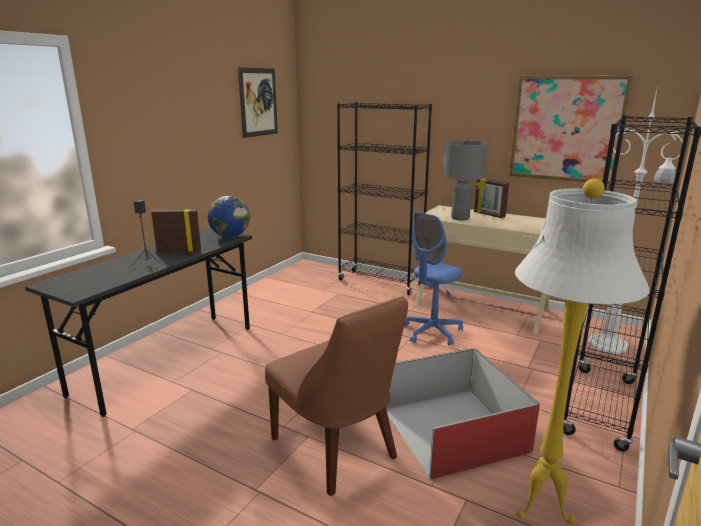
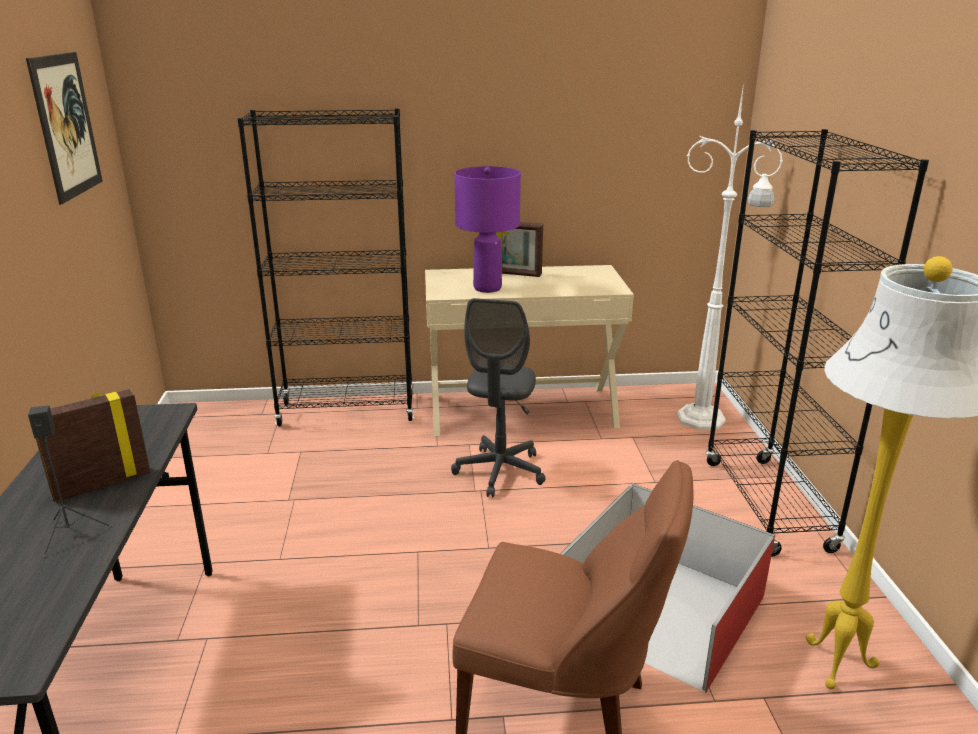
camera: 35 degrees left, 5 degrees up
globe [208,196,250,237] -> none
blue office chair [404,211,463,346] -> grey office chair [451,298,546,498]
grey table lamp [443,139,488,221] -> purple table lamp [454,166,521,293]
picture [509,75,633,184] -> none

